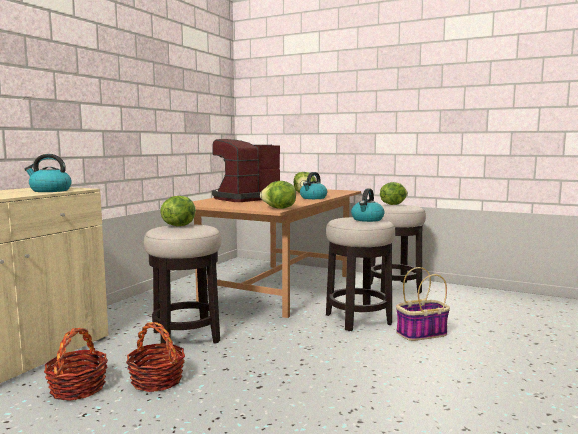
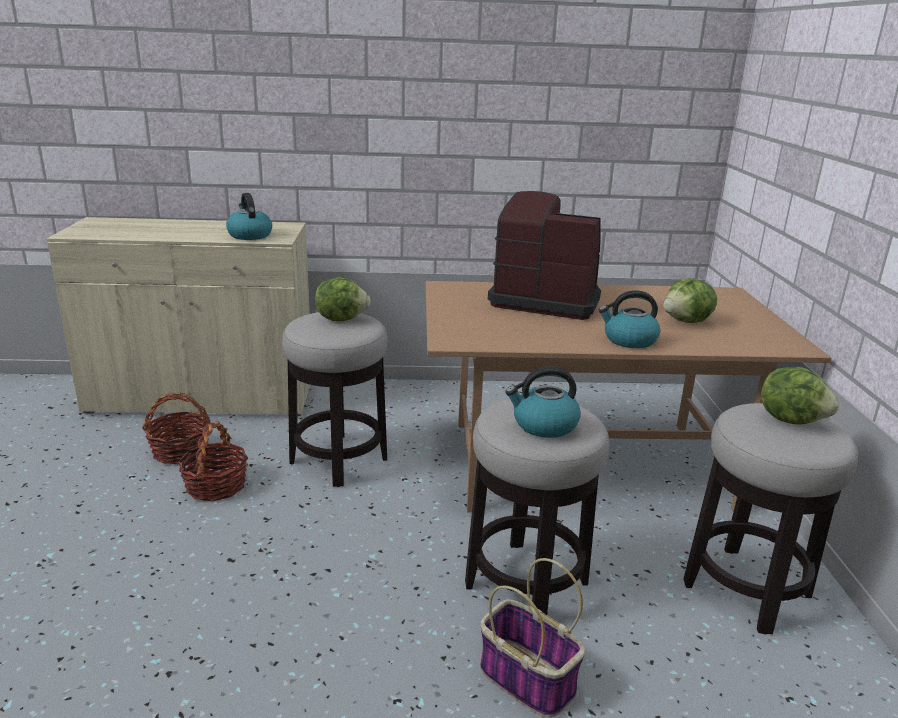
camera: 60 degrees right, 15 degrees up
lettuce [260,181,296,209] -> none

